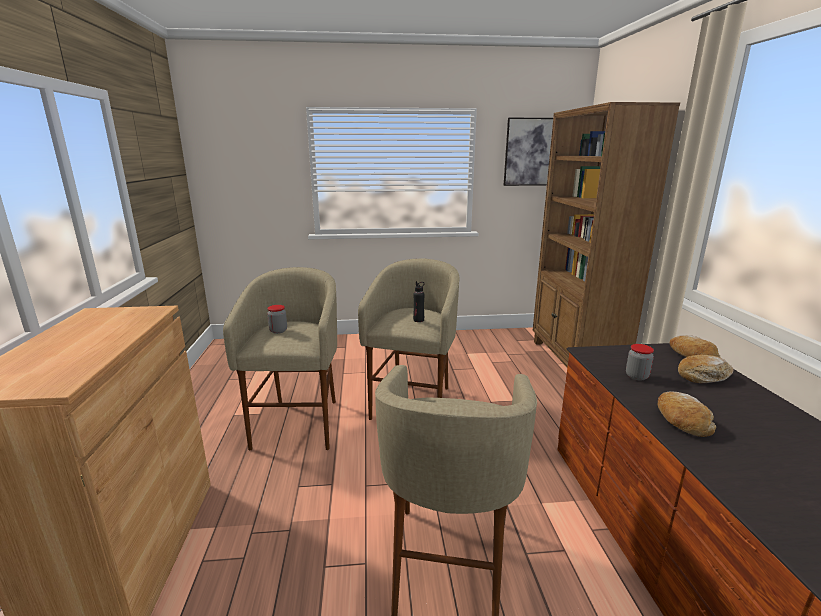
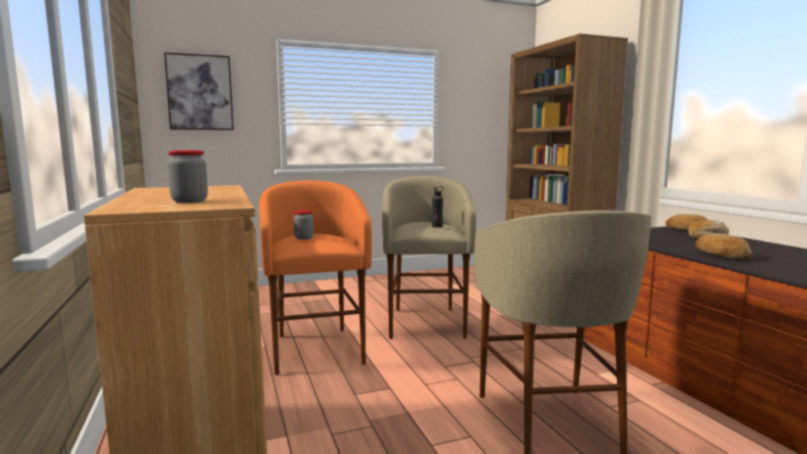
camera: 15 degrees left, 10 degrees down
beige stool [223,267,337,451] -> orange stool [259,180,372,375]
picture [504,118,553,186] -> picture moved to [164,52,234,130]
jar [626,344,654,380] -> jar moved to [168,150,208,203]

